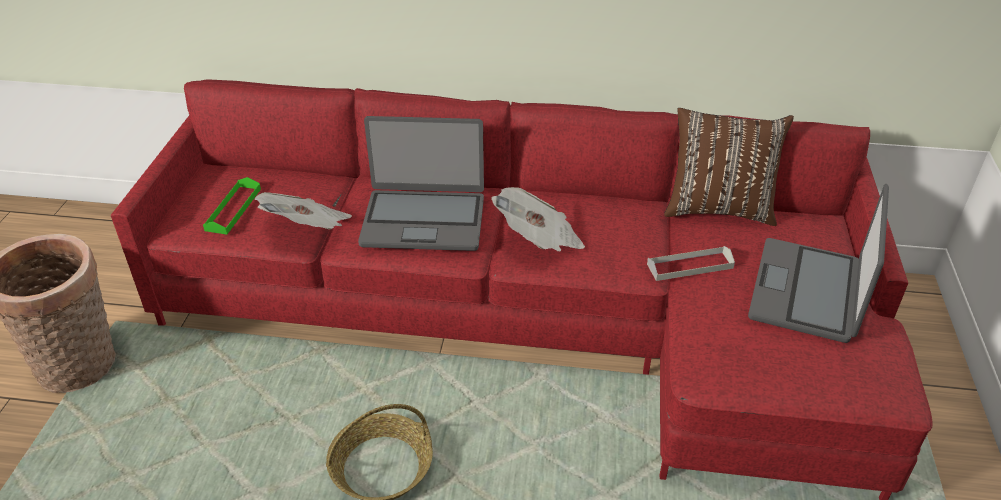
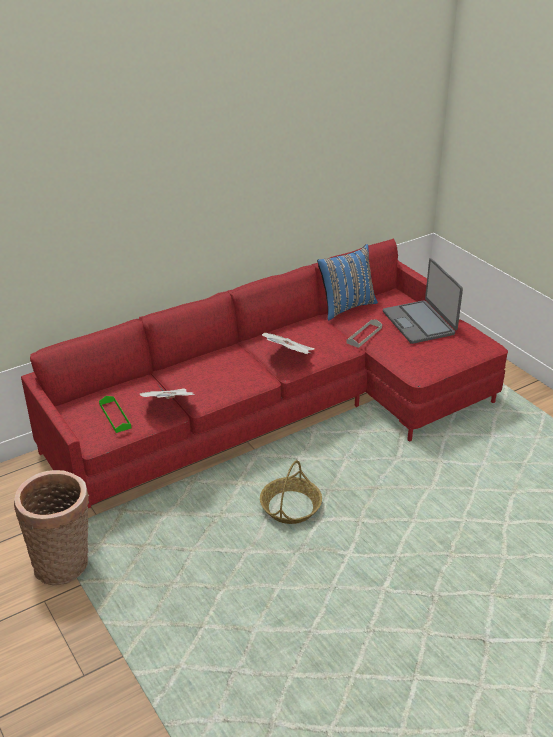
camera: 40 degrees left, 5 degrees down
laptop [358,116,484,251] -> none
brown pillow [664,108,794,226] -> blue pillow [317,244,378,320]

